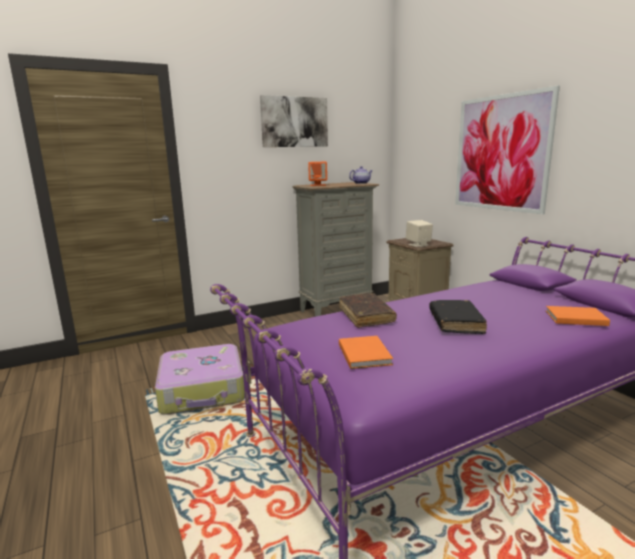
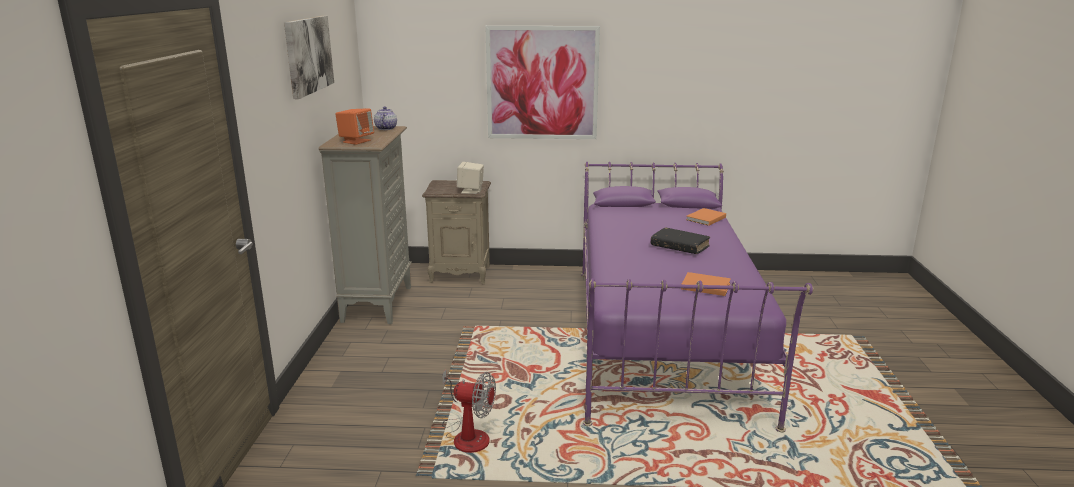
camera: 60 degrees left, 5 degrees up
suitcase [155,344,245,415] -> fan [442,370,496,453]
brown book [339,293,397,328] -> none

